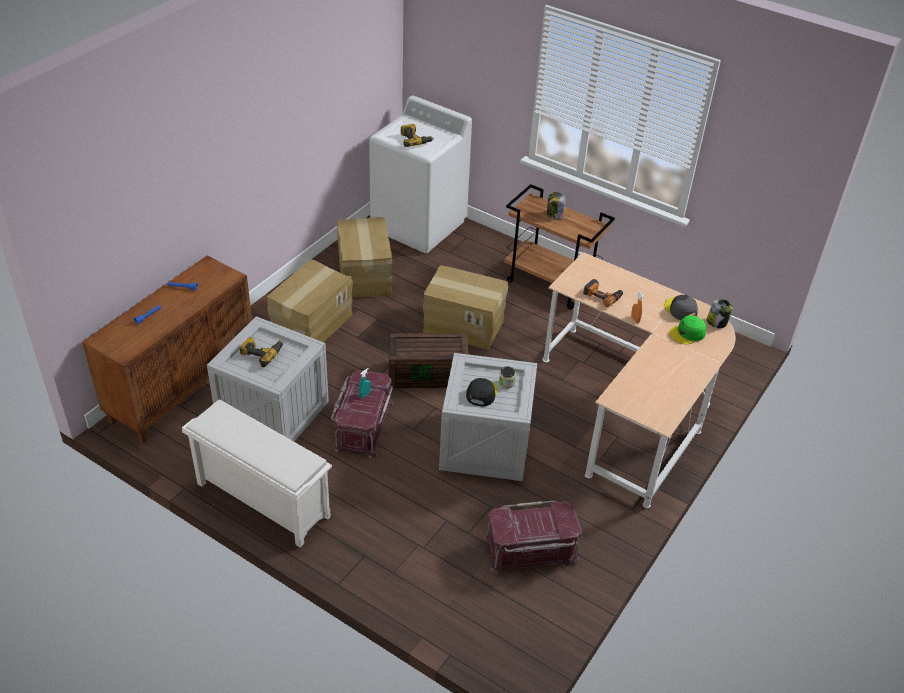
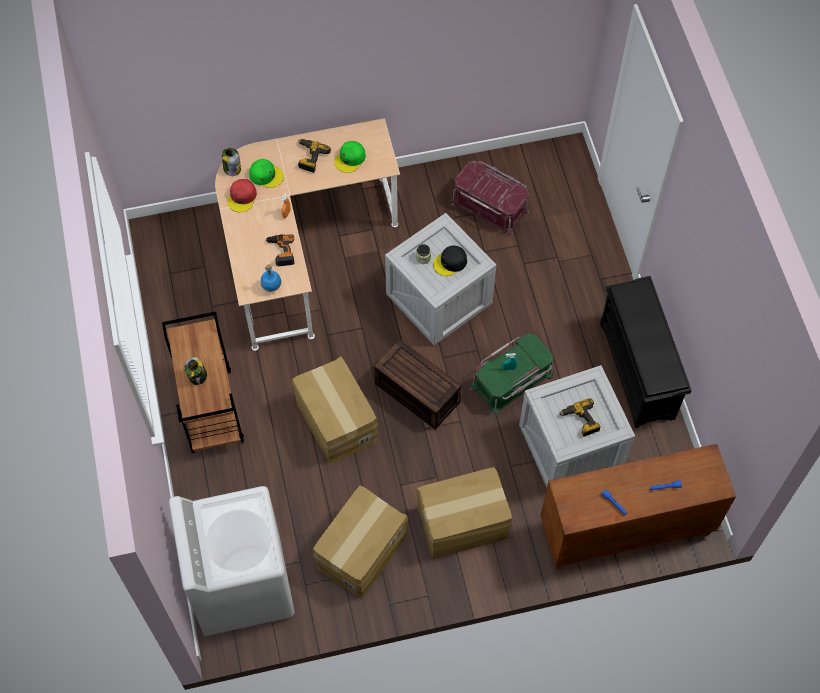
camera: 135 degrees left, 20 degrees up
white shoe rack [182,399,332,548] -> black shoe rack [600,276,692,428]
red storage box [331,370,394,458] -> green storage box [470,334,553,416]
power drill [401,124,434,147] -> power drill moved to [298,139,331,173]
grey cap [664,295,698,320] -> red cap [228,179,257,212]
none -> blue bottle [261,265,281,292]
none -> green cap [335,141,366,173]

